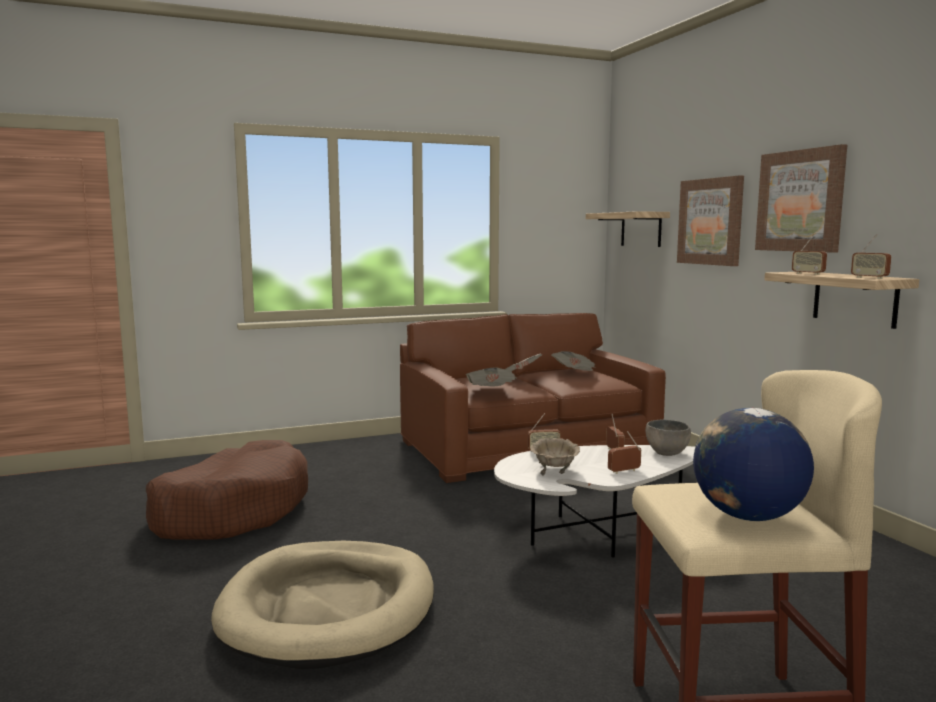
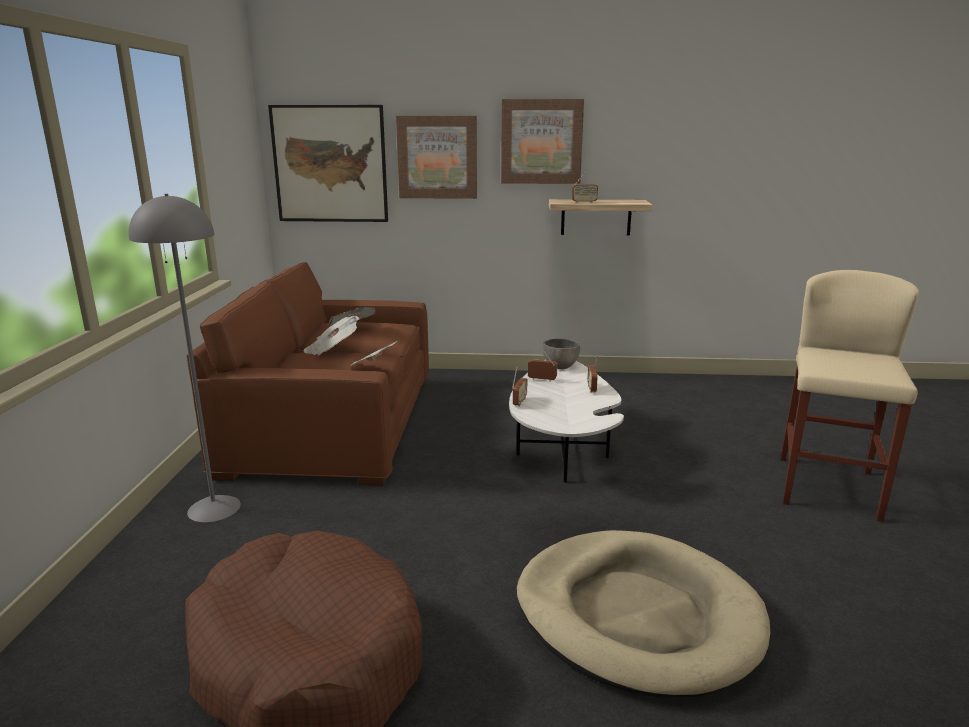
camera: 65 degrees left, 10 degrees up
beige bowl [530,438,580,476] -> none
shelf [586,211,670,247] -> picture [268,105,388,222]
globe [693,408,814,521] -> none
radio [851,234,891,279] -> none
none -> grey floor lamp [129,194,241,522]

